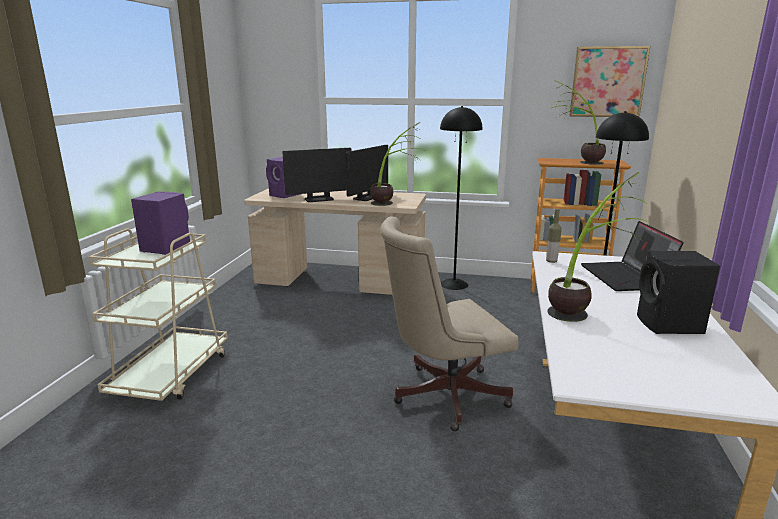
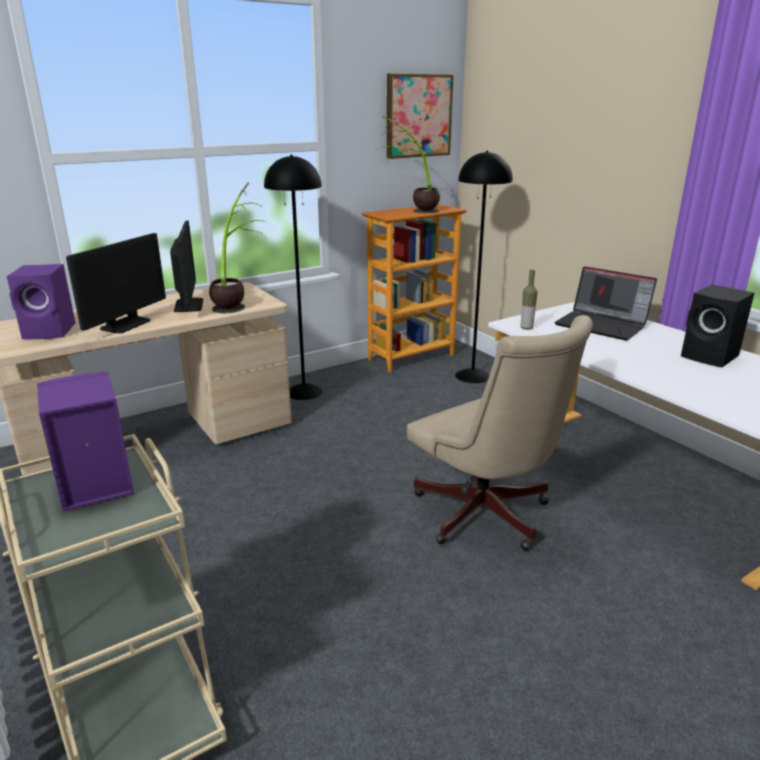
camera: 45 degrees left, 5 degrees up
beige office chair [380,216,518,431] -> beige office chair turned 60 degrees counterclockwise [407,315,593,551]
potted plant [548,172,648,322] -> none

